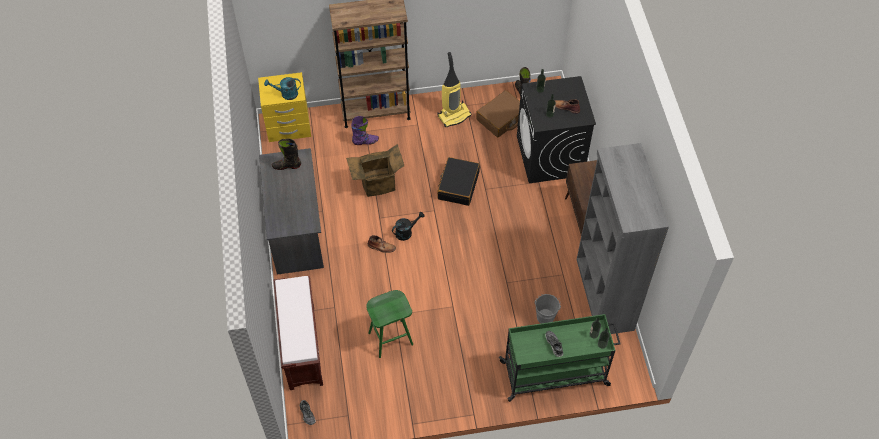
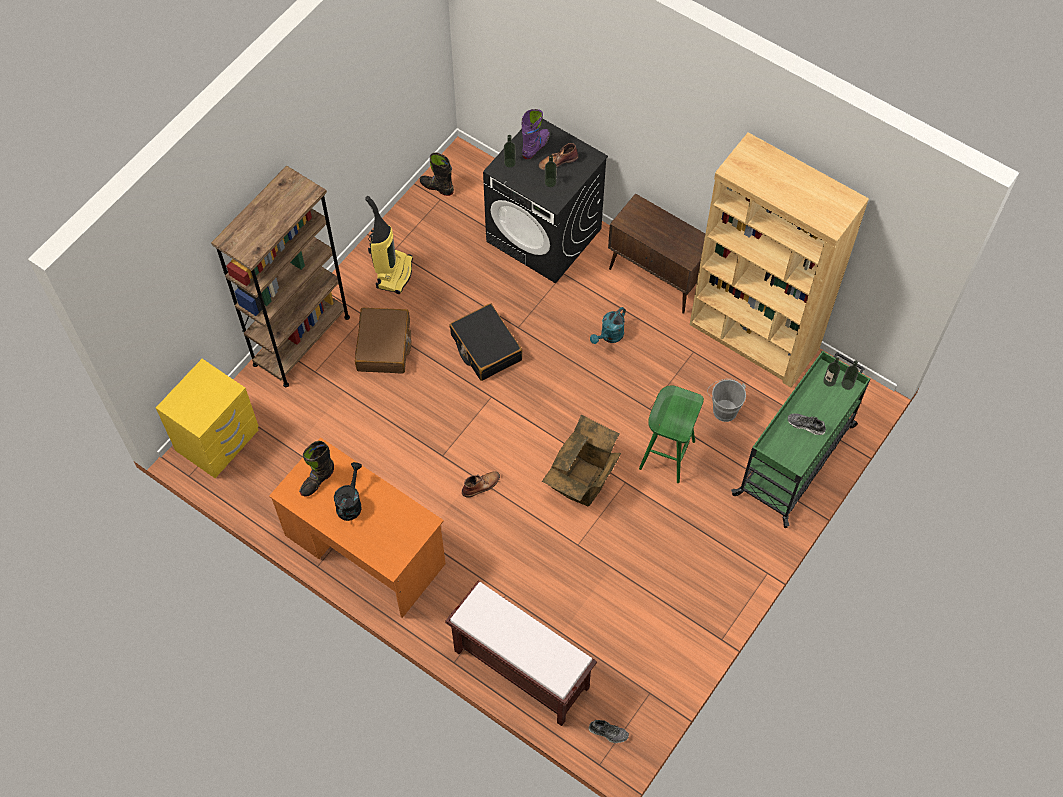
camera: 45 degrees left, 5 degrees up
grey desk [259,148,324,275] -> orange desk [269,437,446,618]
turquoise watering can [264,77,301,100] -> turquoise watering can moved to [590,307,626,344]
cardboard box [346,144,404,197] -> cardboard box moved to [542,414,621,506]
purple boot [351,116,379,145] -> purple boot moved to [522,109,550,159]
green stool [366,290,413,358] -> green stool moved to [639,386,704,483]
black watering can [392,212,425,241] -> black watering can moved to [334,462,362,521]
brown suitcase [476,90,520,137] -> brown suitcase moved to [355,308,411,374]
grey bookcase [577,143,669,334] -> brown bookcase [690,132,869,388]

